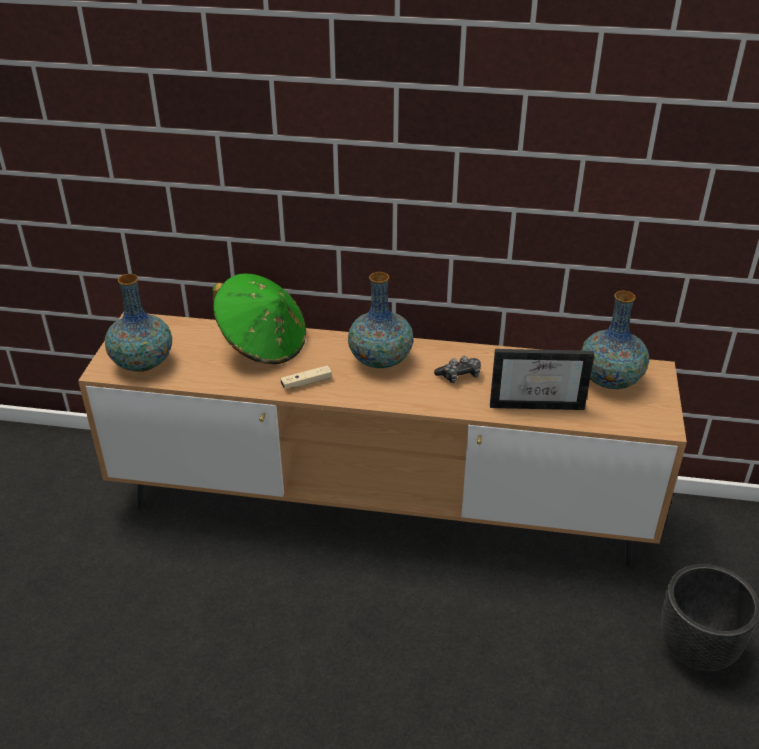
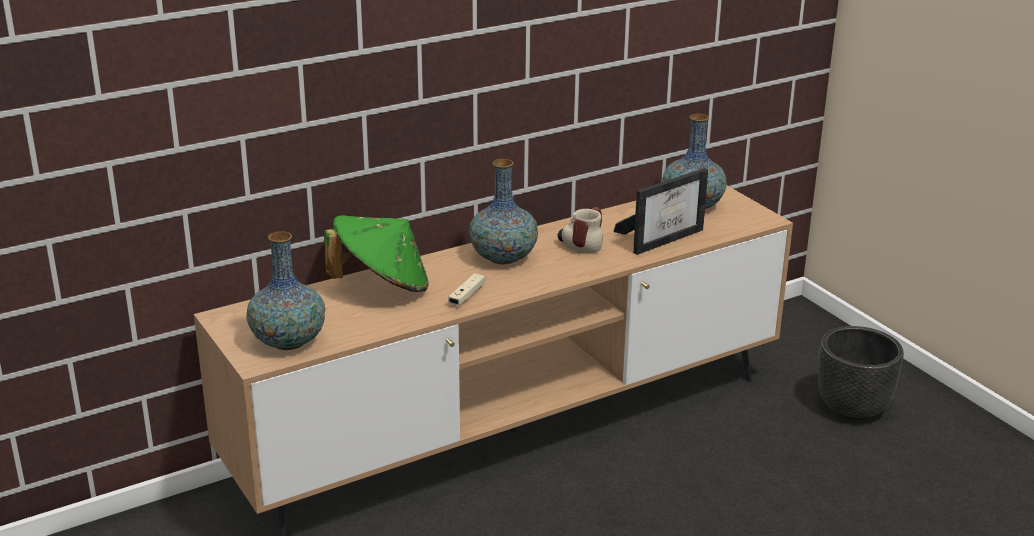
camera: 40 degrees left, 10 degrees down
game controller [434,356,481,383] -> mug [557,207,603,253]

